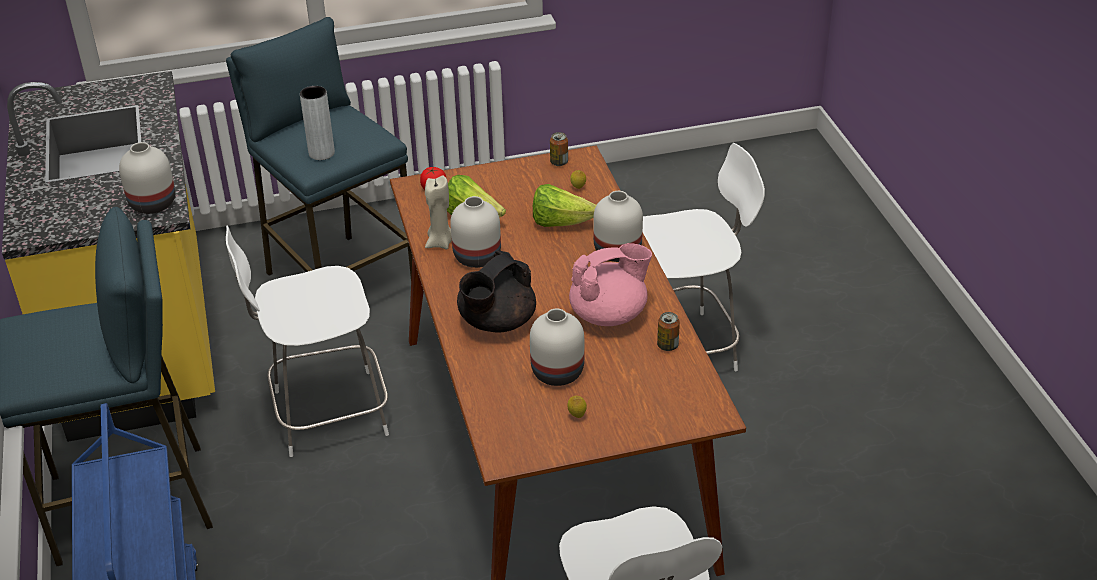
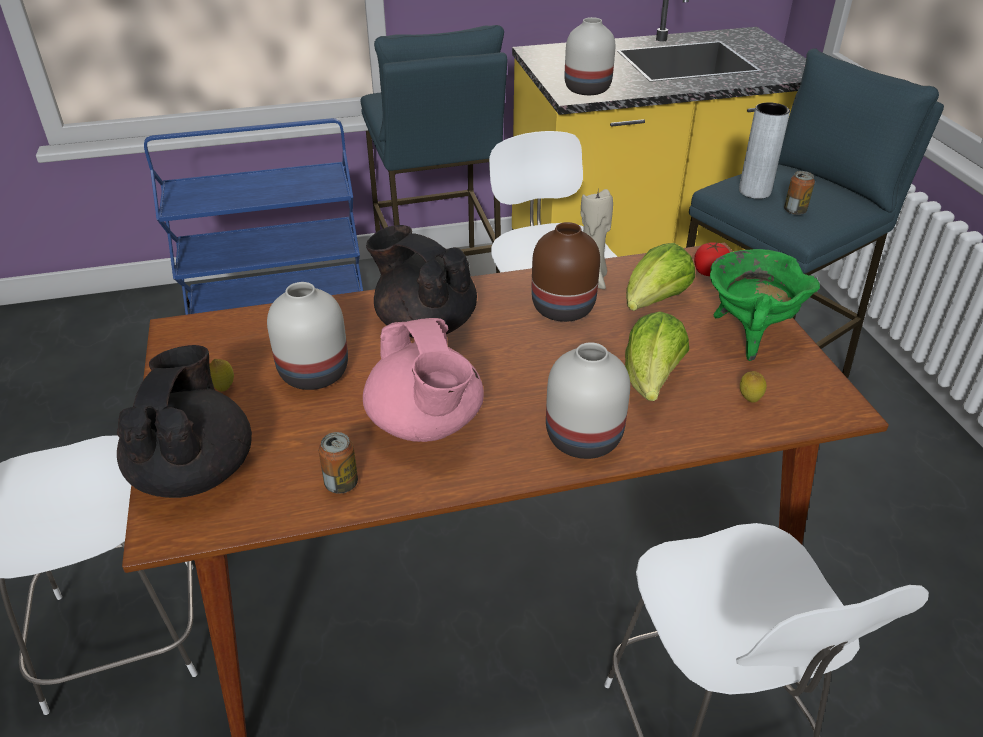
camera: 90 degrees right, 0 degrees up
white vase [450,196,501,268] -> brown vase [531,222,600,322]
can [550,132,568,166] -> can moved to [784,171,815,215]
none -> black teapot [117,345,252,498]
none -> green cooking pot [710,249,820,361]

